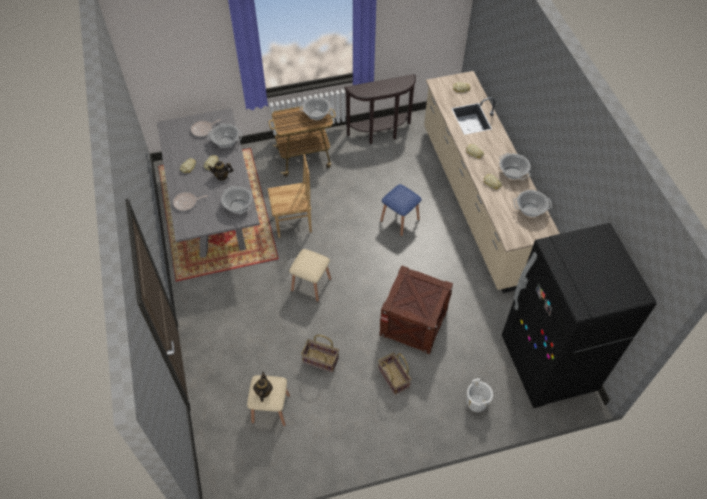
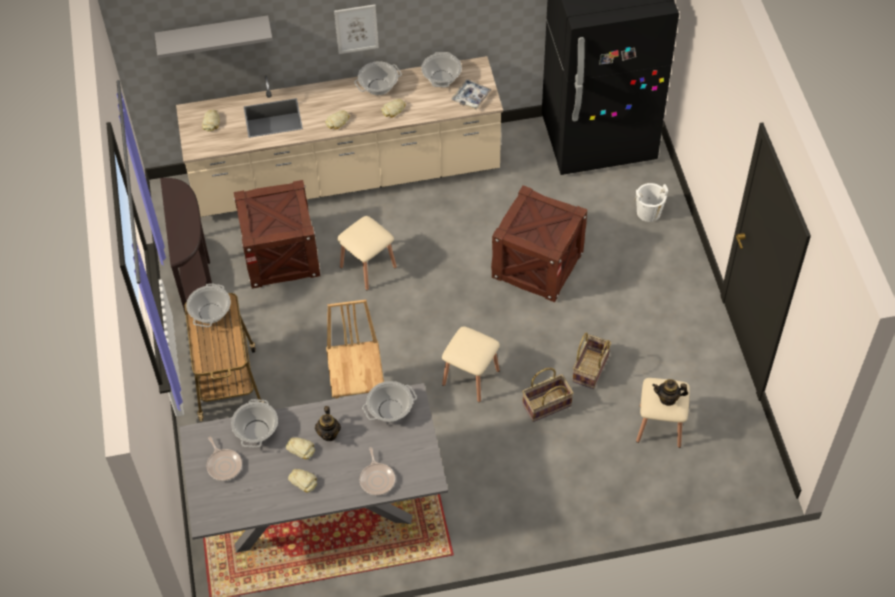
camera: 85 degrees left, 0 degrees up
basket [378,352,412,395] -> basket moved to [522,368,574,422]
blue stool [380,184,422,236] -> beige stool [337,216,397,290]
none -> grey shelf [155,15,273,58]
none -> crate [234,180,320,289]
none -> picture [334,4,379,54]
none -> tray [452,79,492,110]

